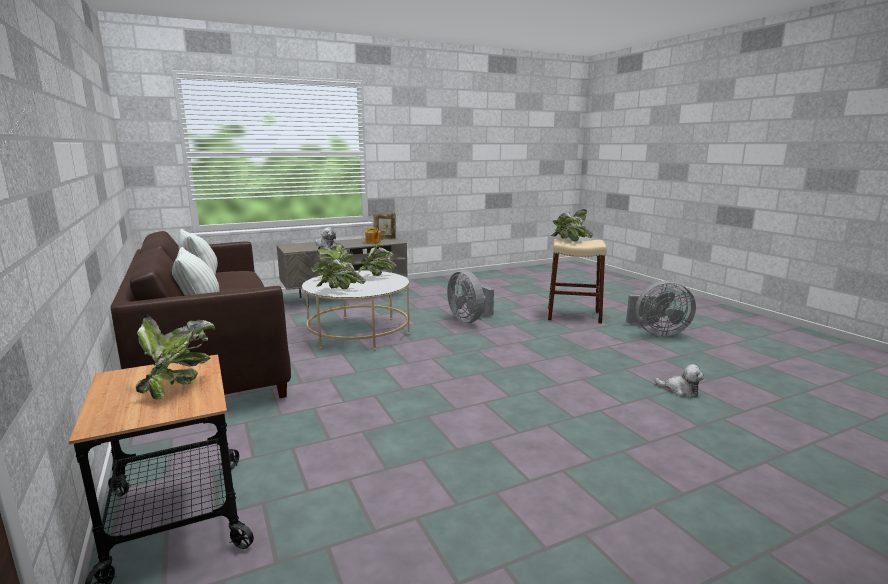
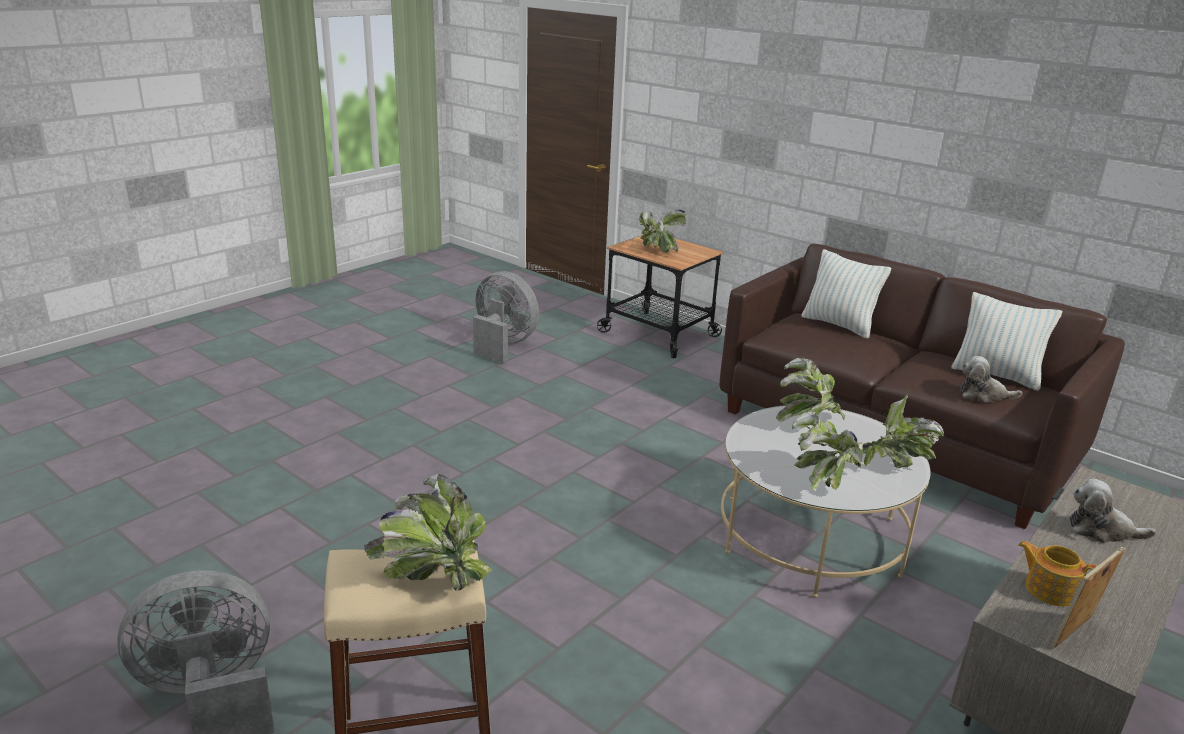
camera: 155 degrees right, 10 degrees up
grey fan [447,270,494,323] -> grey fan moved to [473,271,539,363]
plush toy [655,364,704,397] -> plush toy moved to [960,356,1022,403]

